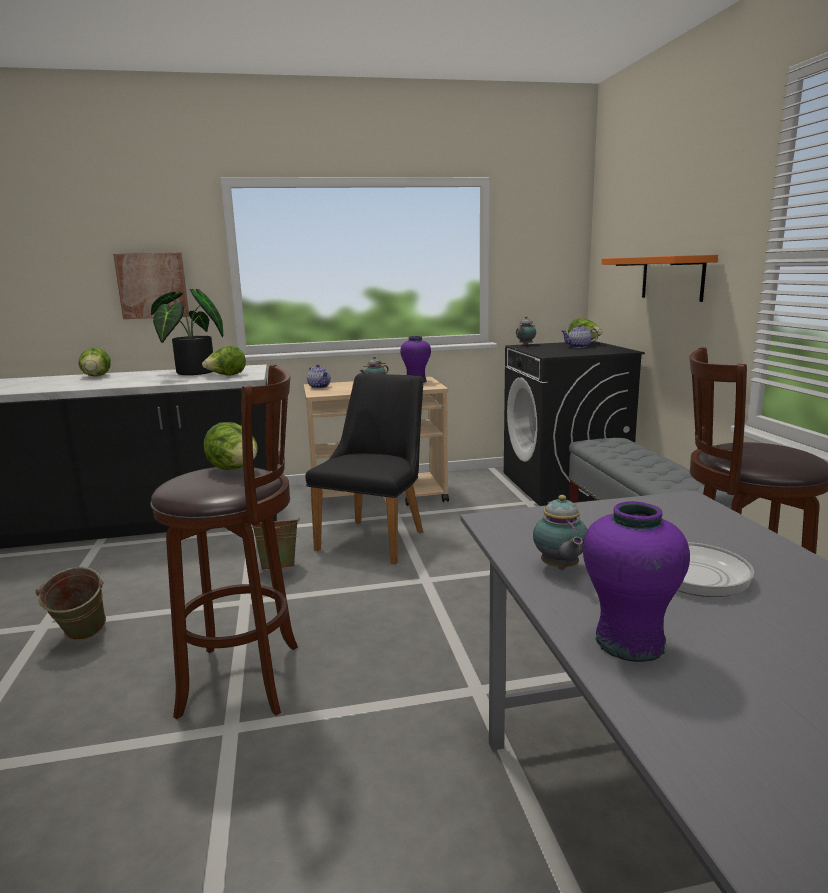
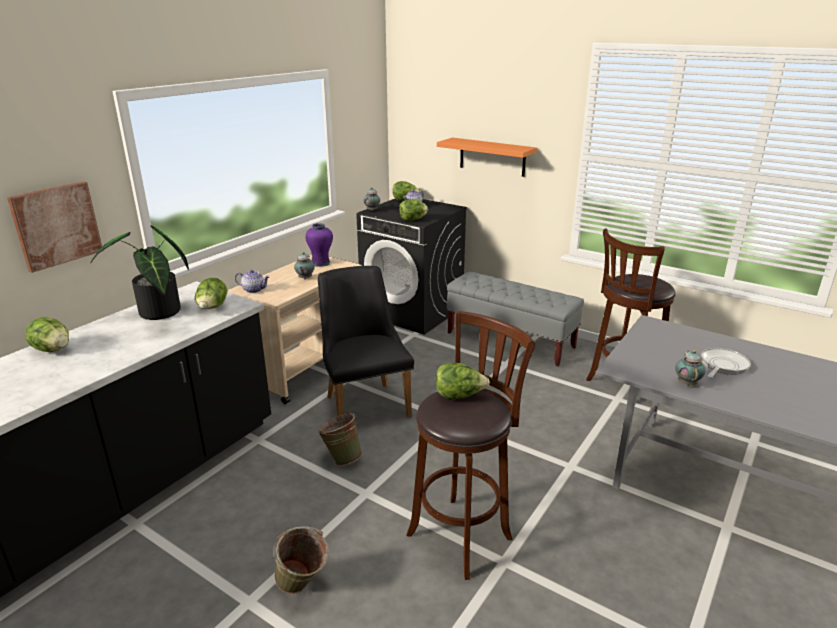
camera: 45 degrees left, 10 degrees up
teapot [533,495,587,570] -> teapot turned 120 degrees counterclockwise [675,350,705,386]
purple vase [583,501,690,662] -> none
none -> lettuce [399,199,428,221]

